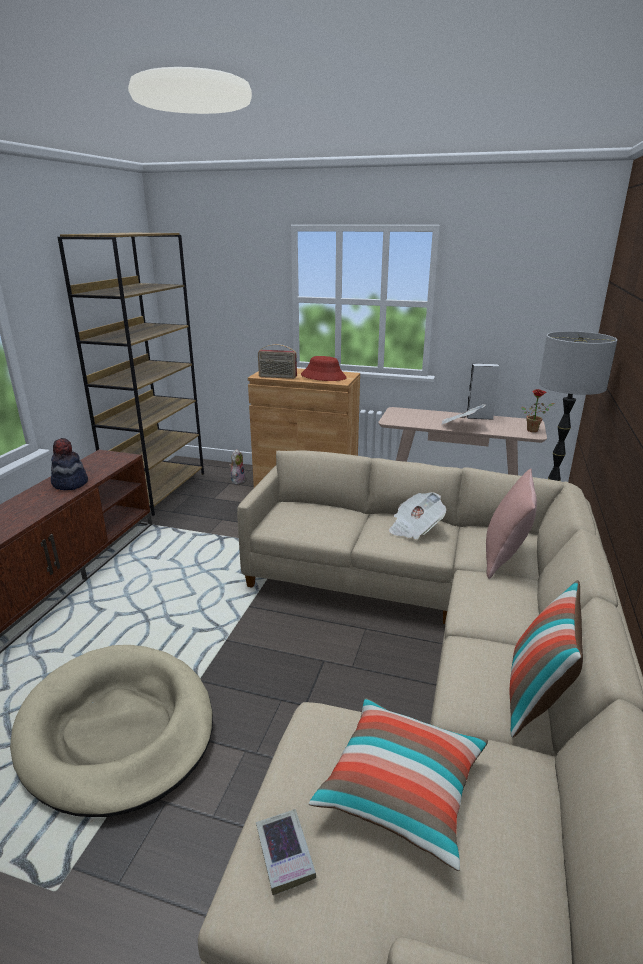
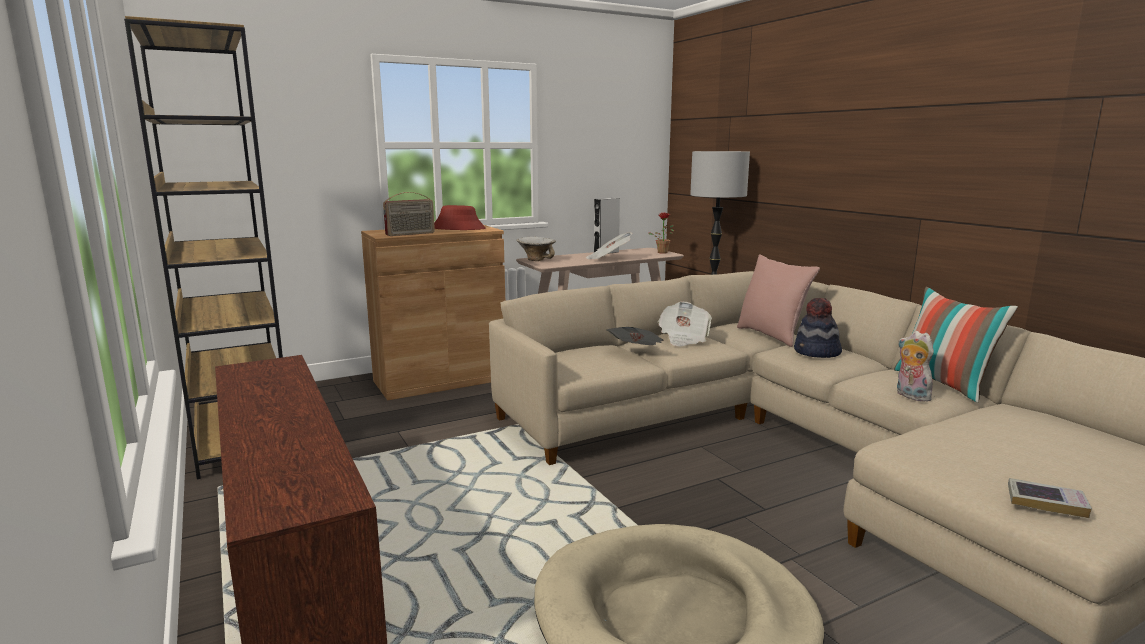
camera: 45 degrees left, 10 degrees down
hat [51,438,88,490] -> hat moved to [794,298,842,358]
plush toy [229,449,245,485] -> plush toy moved to [897,331,934,402]
pillow [309,698,488,871] -> none
none -> bowl [516,236,556,261]
none -> newspaper [606,327,663,345]

